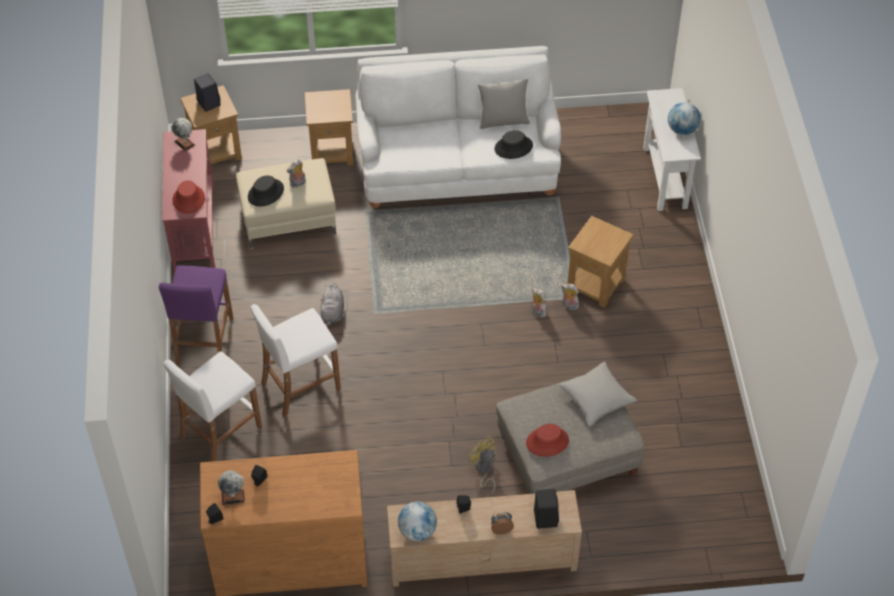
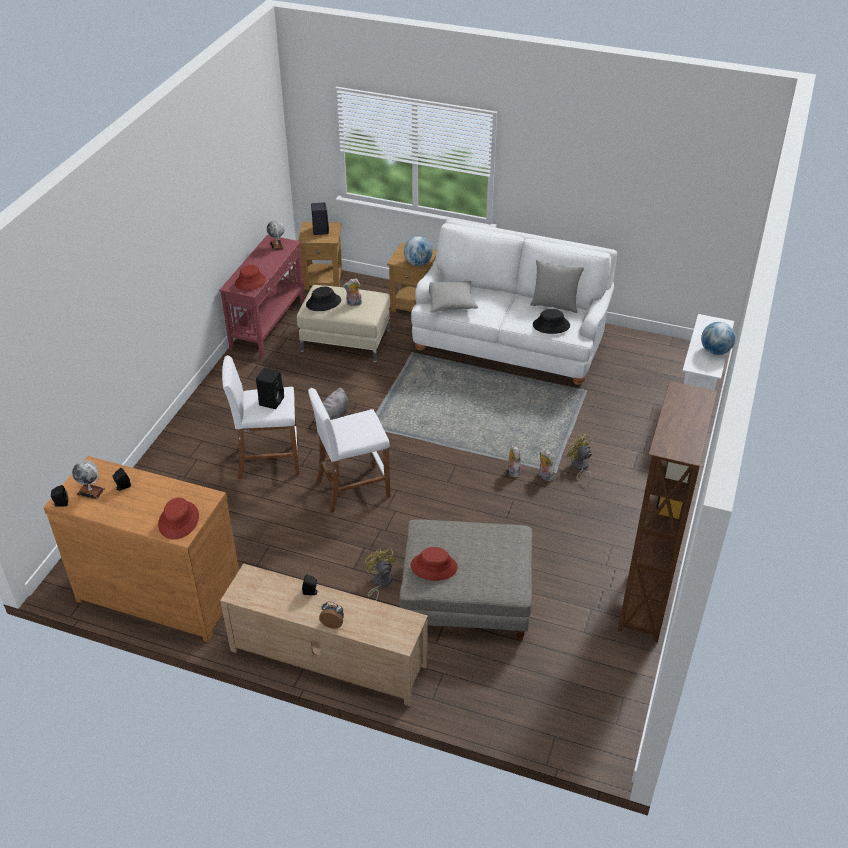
camera: 25 degrees right, 10 degrees down
purple stool [159,265,233,365] -> none
white stool [163,351,262,462] -> white stool moved to [308,388,390,513]
globe [398,502,437,541] -> globe moved to [404,236,433,266]
black speaker [534,489,559,529] -> black speaker moved to [256,368,284,409]
grey pillow [558,362,637,426] -> grey pillow moved to [429,281,478,313]
brown side table [568,216,634,308] -> yellow fan [567,434,592,486]
none -> red hat [158,497,199,539]
none -> brown bookcase [618,381,717,642]

